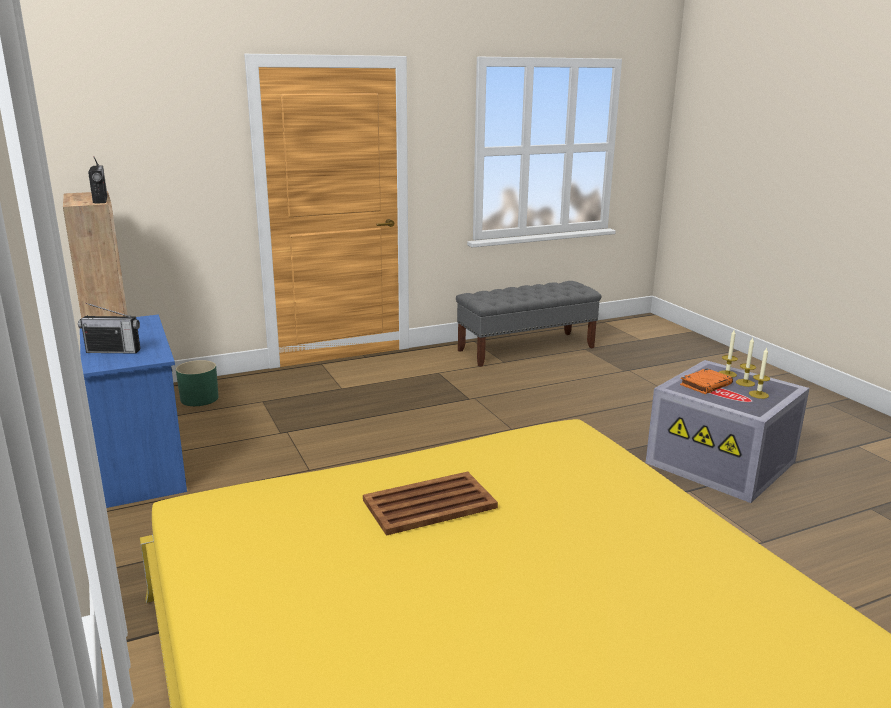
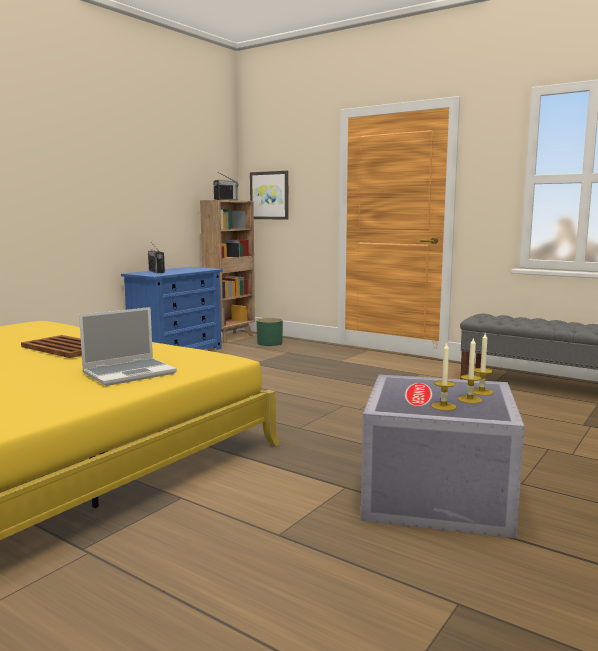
camera: 60 degrees right, 10 degrees down
orange book [680,368,733,394] -> none
none -> laptop [79,307,177,386]
none -> picture [250,171,288,220]

